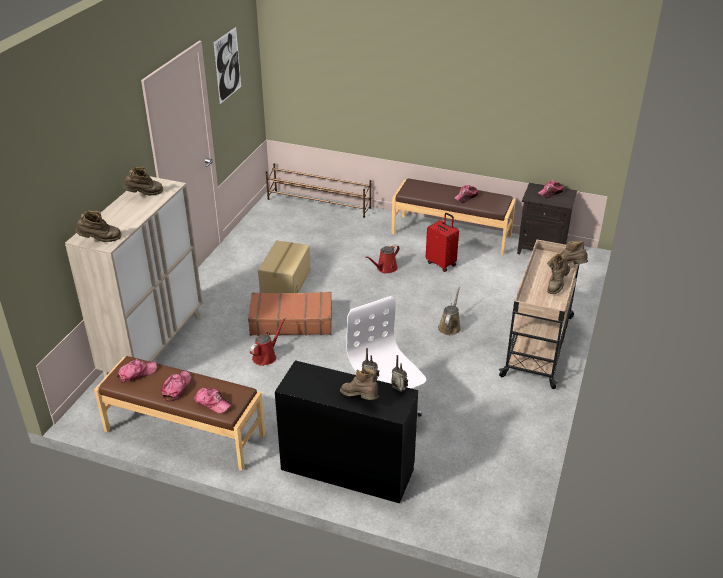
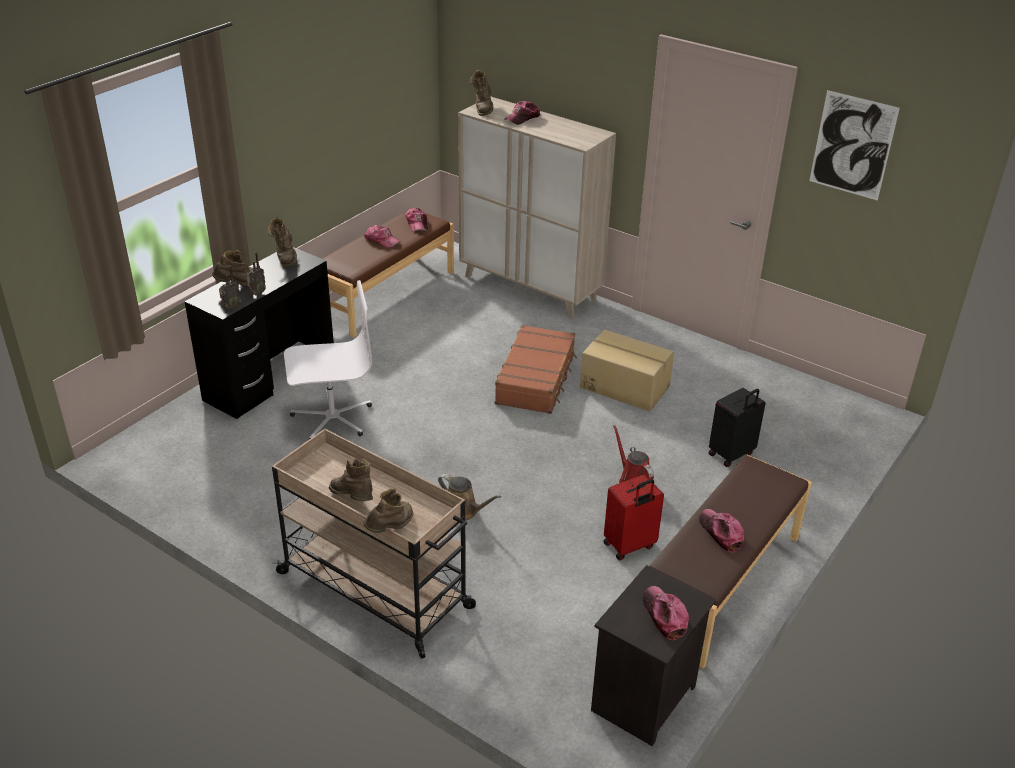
camera: 105 degrees right, 0 degrees up
brown boot [123,167,163,196] -> brown boot moved to [267,217,297,267]
cap [194,388,232,414] -> cap moved to [505,101,540,125]
red watering can [250,318,286,366] -> none
brown shoe rack [266,163,371,218] -> none
none -> black suitcase [709,388,766,467]

